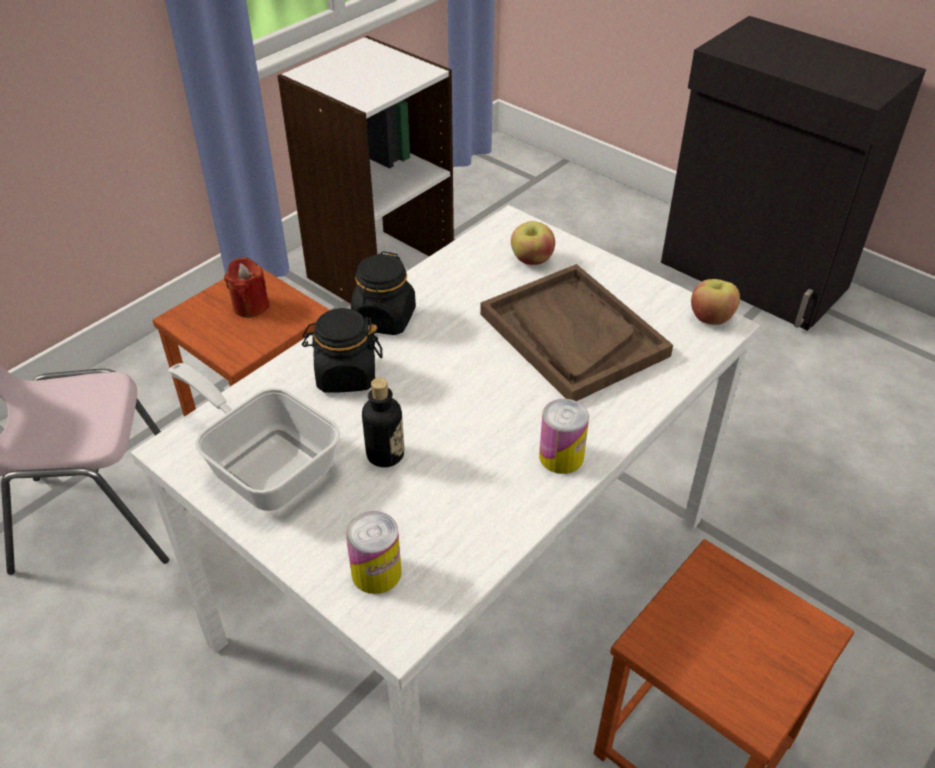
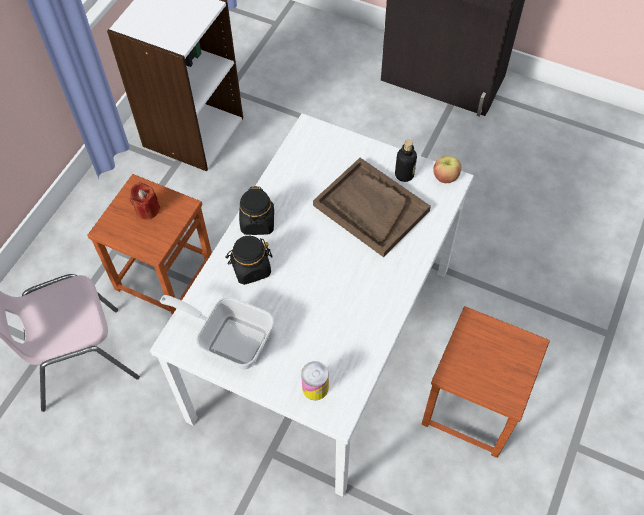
camera: 15 degrees left, 15 degrees up
bottle [362,378,404,467] -> bottle moved to [395,140,417,182]
apple [511,221,555,265] -> none
can [539,399,589,474] -> none

